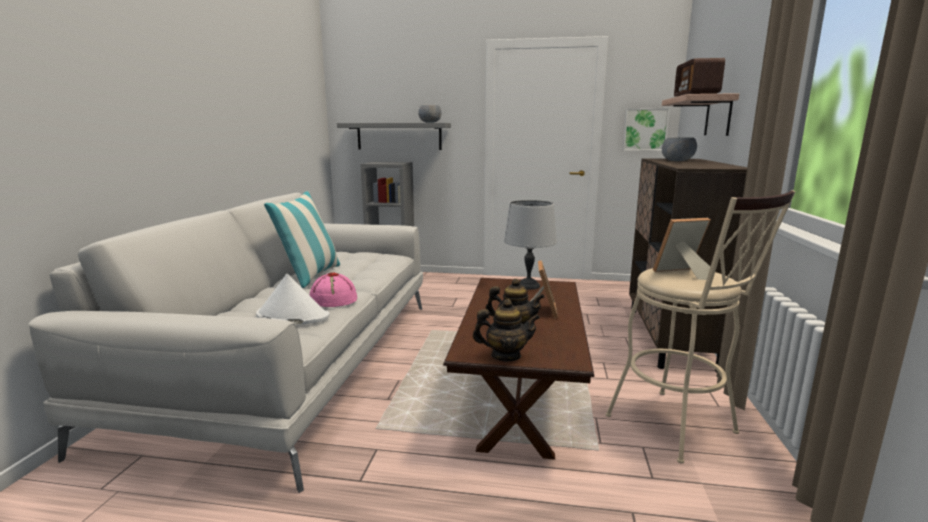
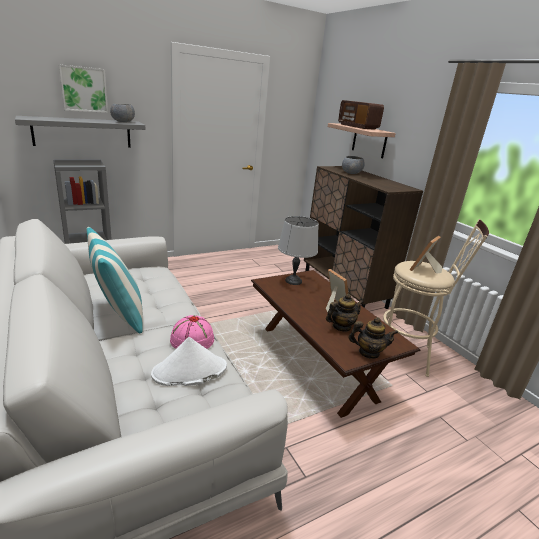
camera: 40 degrees left, 10 degrees up
teapot [473,299,540,361] -> teapot turned 45 degrees clockwise [348,317,398,359]
picture [623,108,670,151] -> picture moved to [59,65,108,113]

